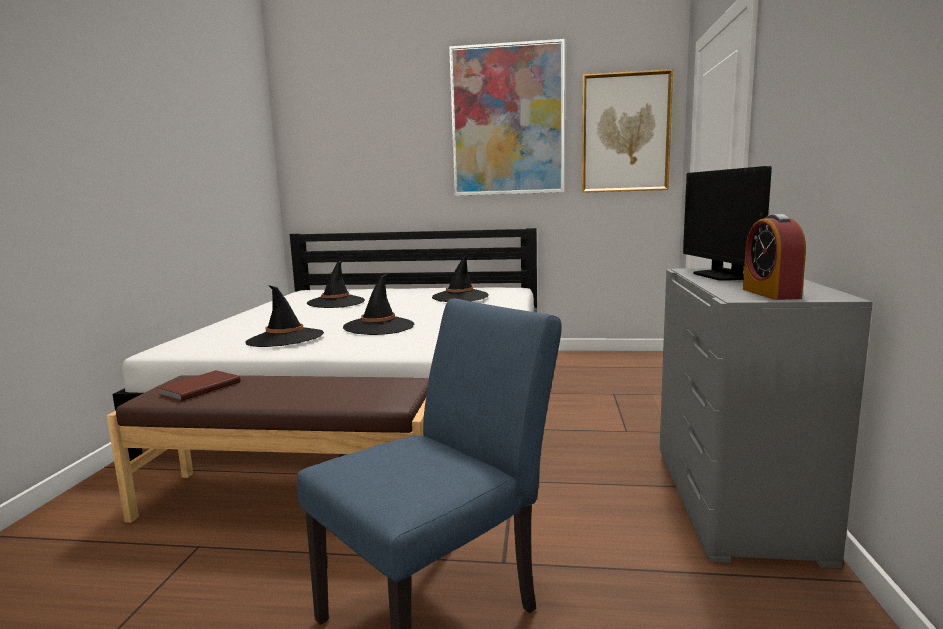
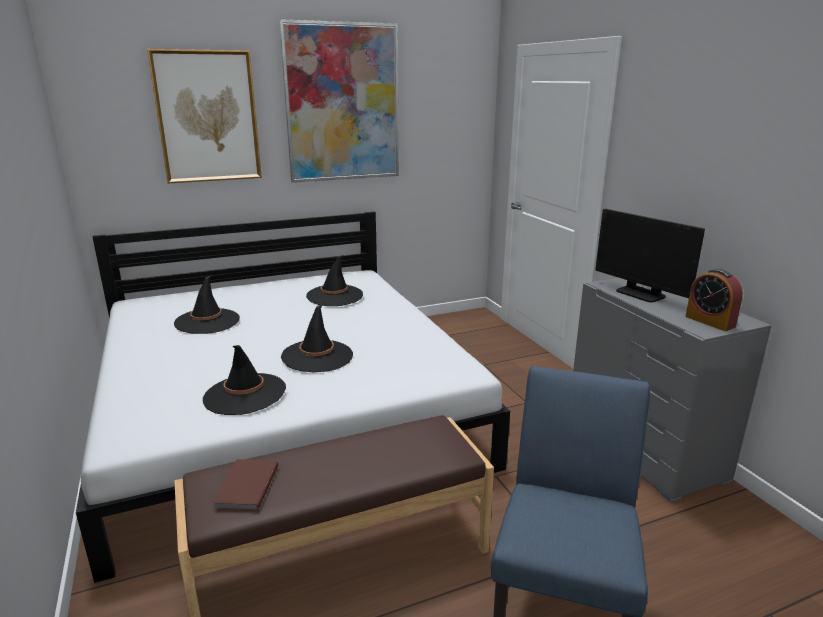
camera: 30 degrees left, 10 degrees up
picture [582,69,673,193] -> picture moved to [147,49,262,183]

